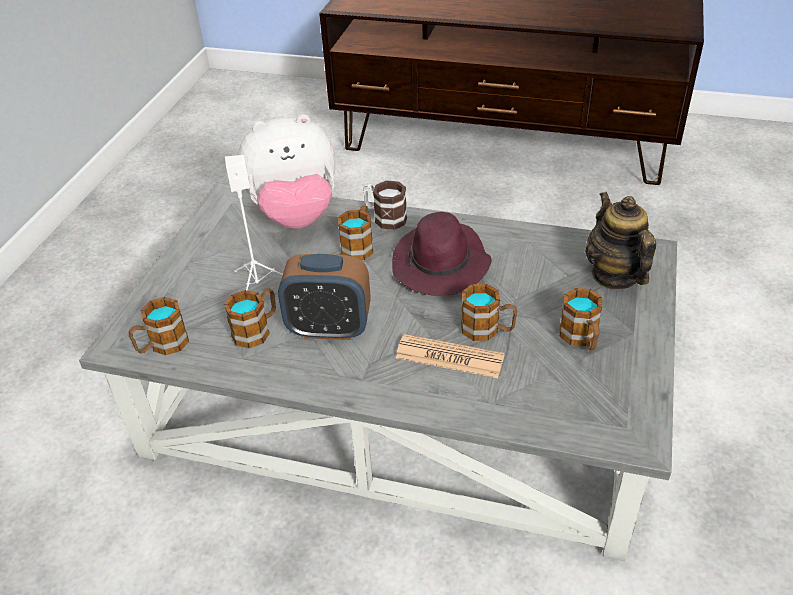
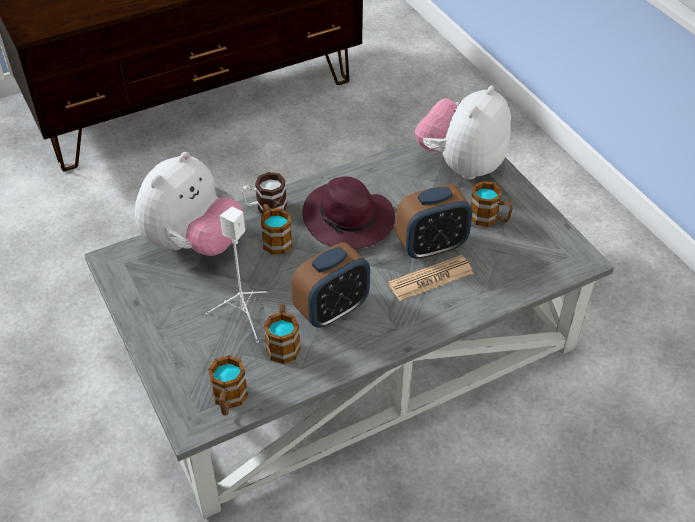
camera: 45 degrees left, 5 degrees up
mug [461,284,517,341] -> alarm clock [396,184,472,260]
teapot [585,192,656,290] -> plush toy [415,85,511,180]

